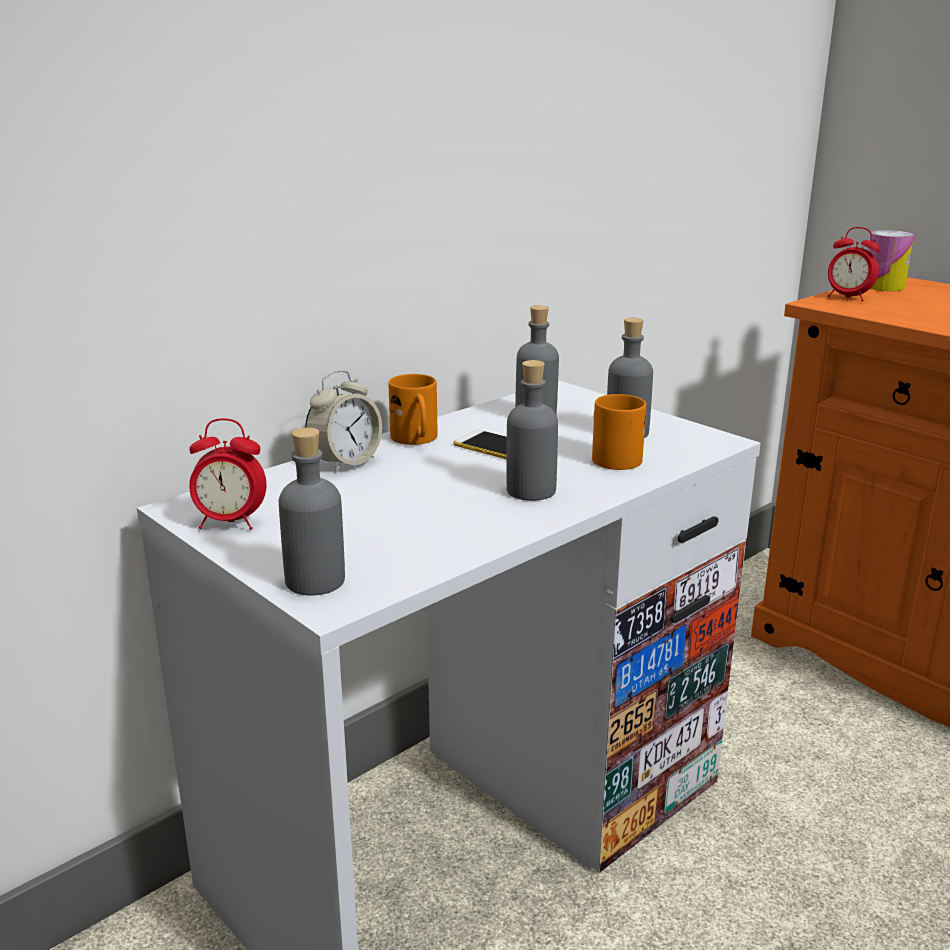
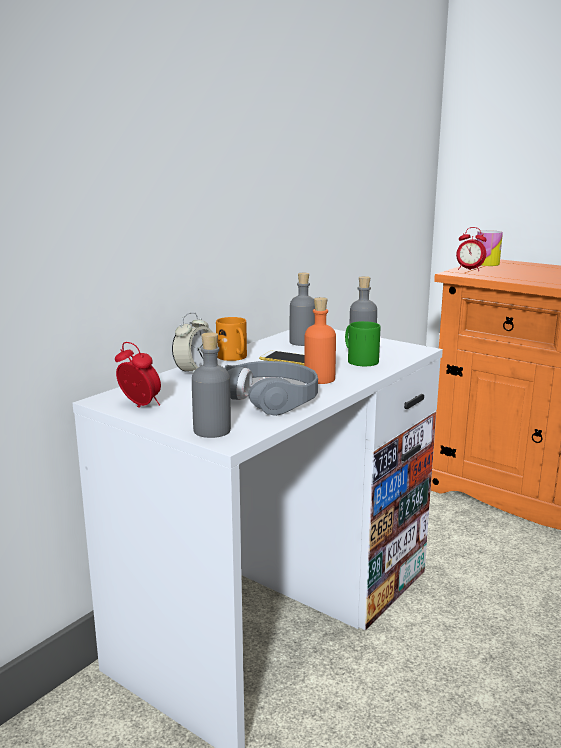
camera: 10 degrees left, 5 degrees down
alarm clock [189,418,266,530] -> alarm clock turned 135 degrees counterclockwise [115,342,161,408]
grey bottle [506,360,558,501] -> orange bottle [304,297,336,384]
orange mug [592,394,646,470] -> green mug [345,321,380,366]
none -> grey headphones [224,361,318,416]

